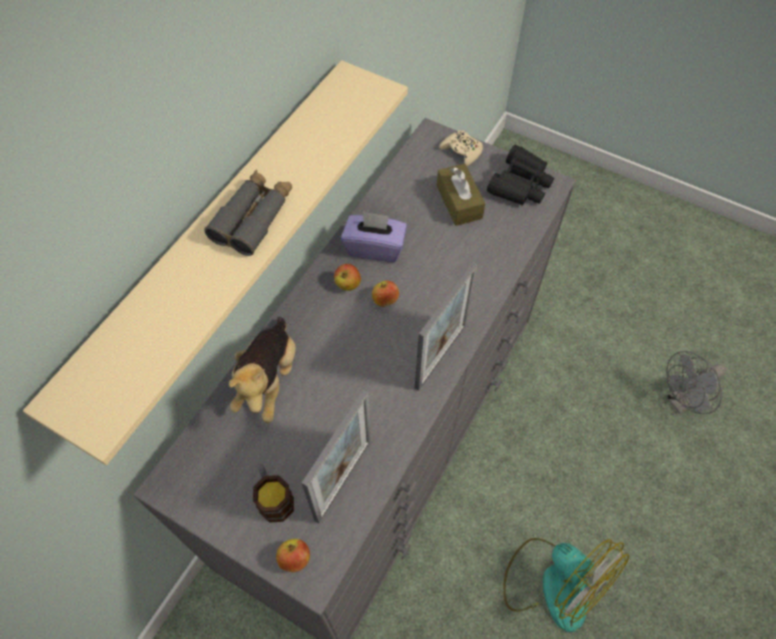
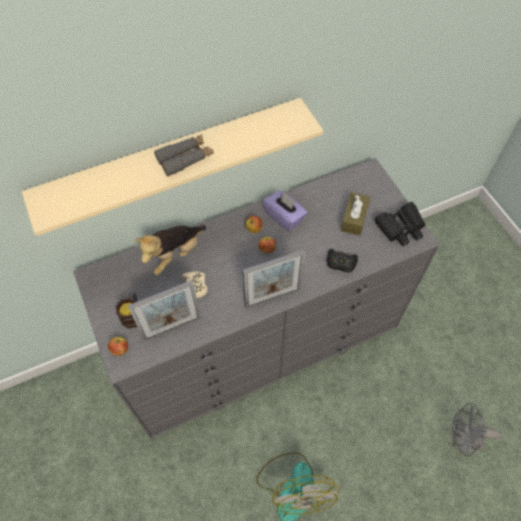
camera: 35 degrees right, 0 degrees up
beige game controller [439,130,483,166] -> beige game controller moved to [182,271,208,299]
none -> black game controller [327,249,358,272]

